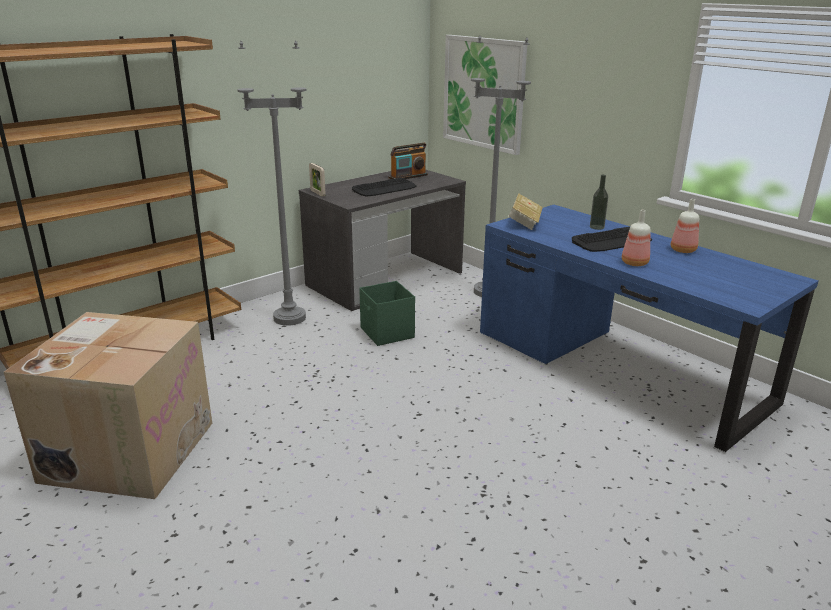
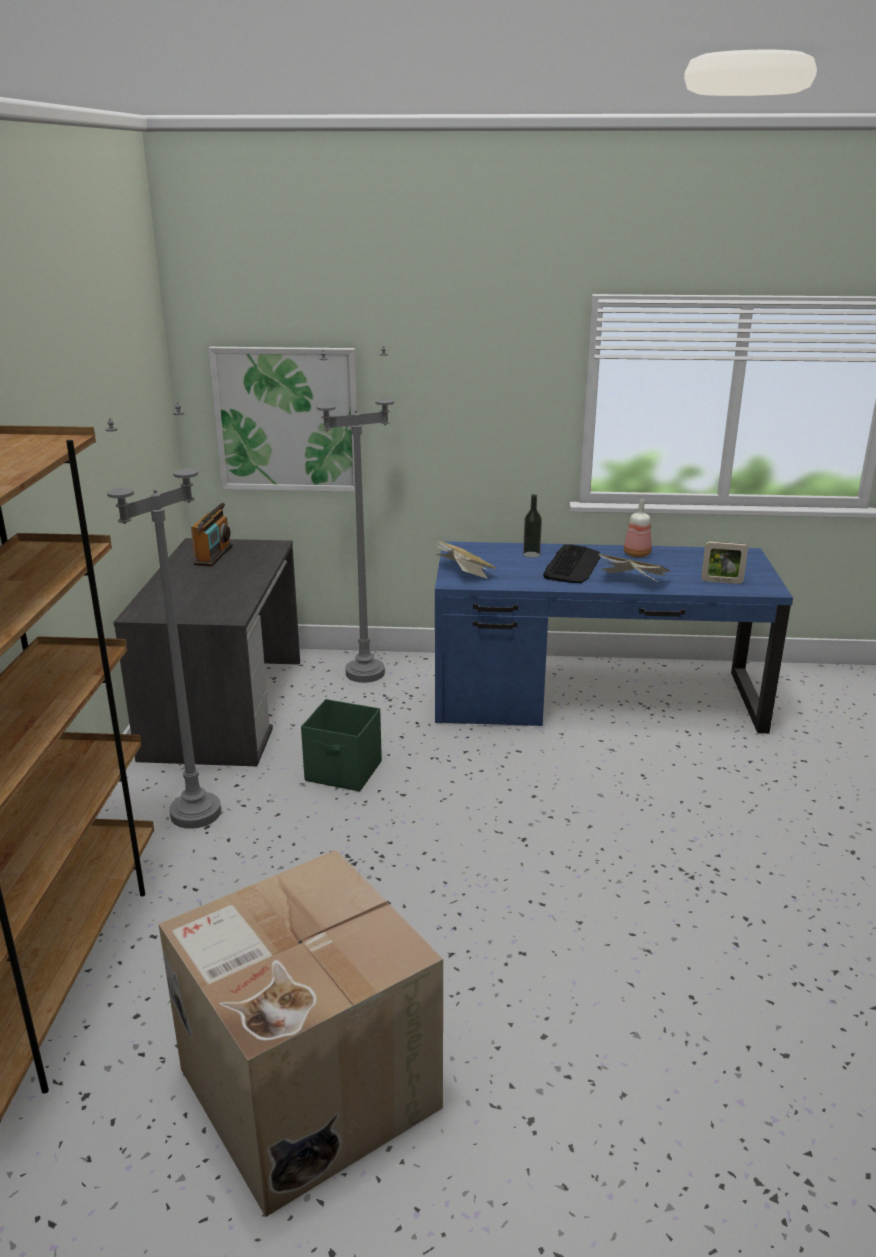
camera: 45 degrees left, 0 degrees up
picture frame [309,163,326,197] -> picture frame moved to [701,542,748,584]
keyboard [352,178,417,197] -> none
bottle [622,210,650,266] -> book [598,554,671,584]

